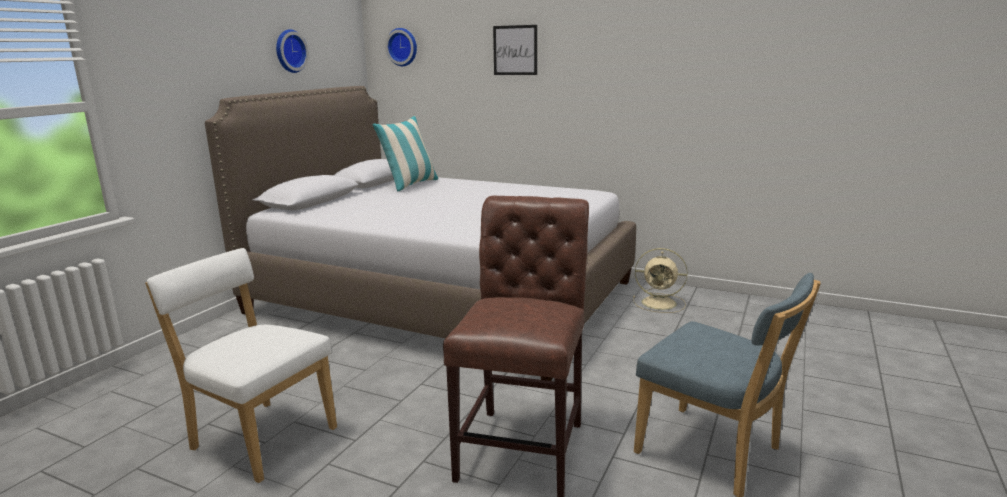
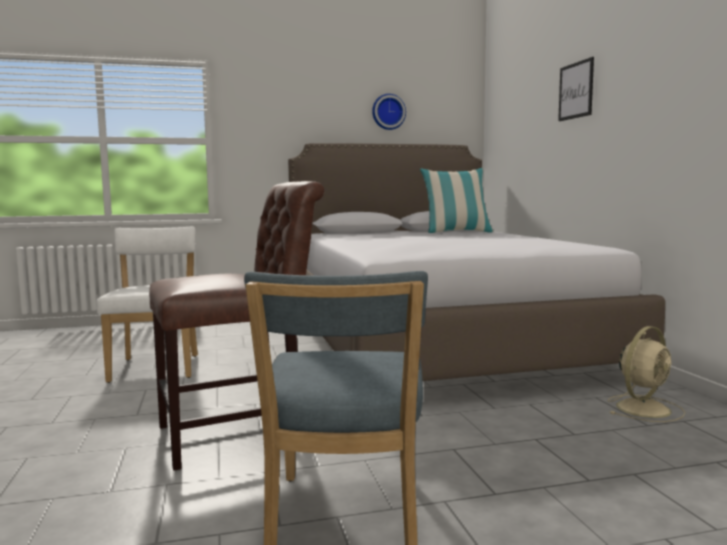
camera: 50 degrees right, 10 degrees down
wall clock [386,28,417,66] -> none
beige fan [633,248,688,313] -> beige fan turned 105 degrees counterclockwise [608,326,685,422]

